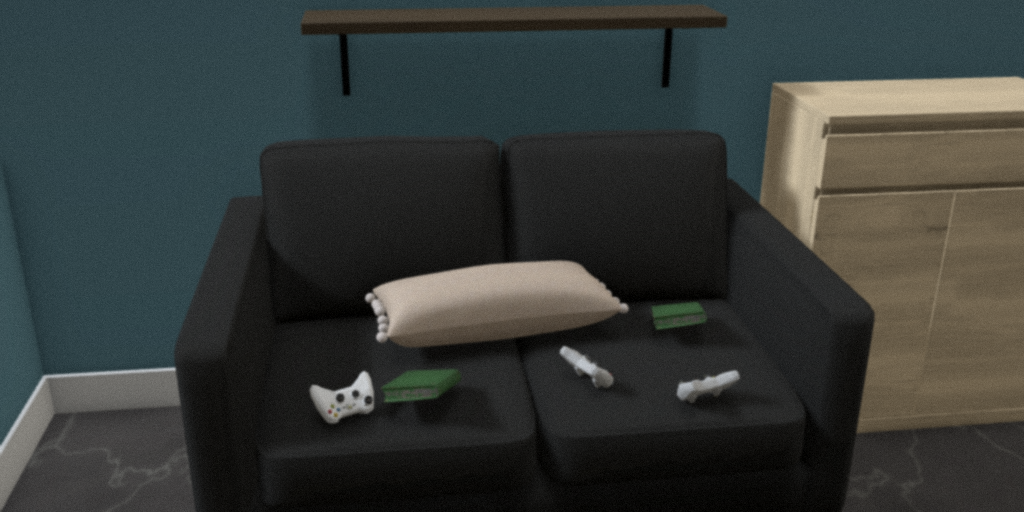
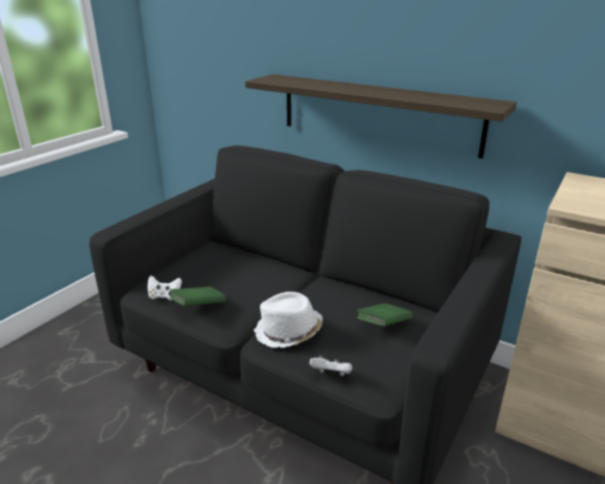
camera: 40 degrees right, 5 degrees up
beige pillow [365,261,629,347] -> none
white game controller [560,346,614,388] -> white hat [254,292,323,348]

